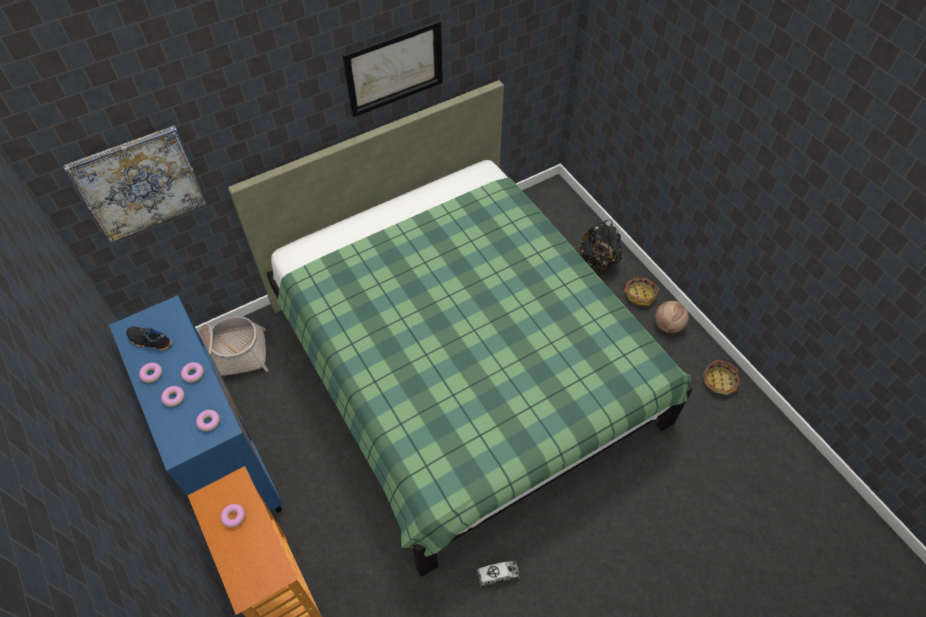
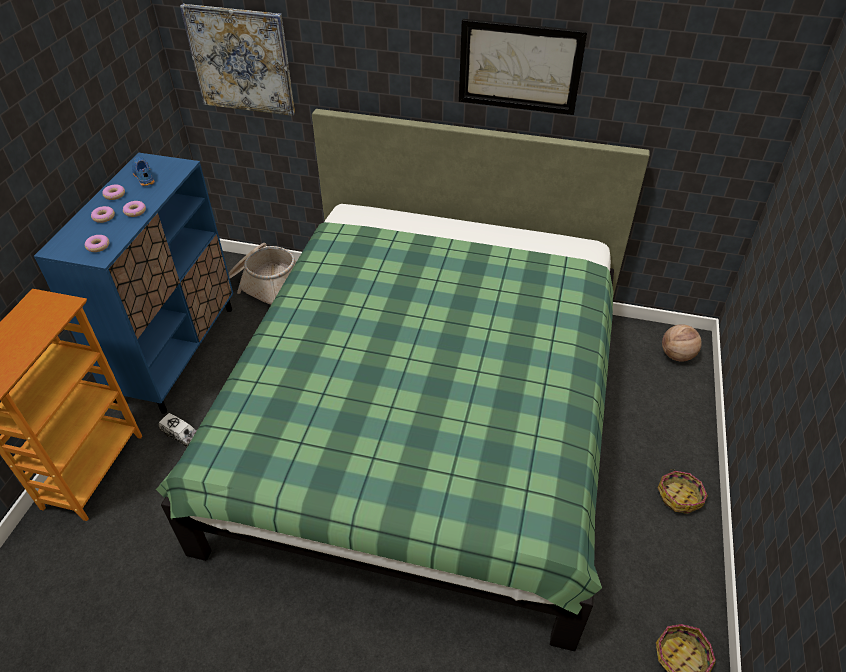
camera: 45 degrees right, 10 degrees down
black shoe [126,326,172,350] -> blue shoe [132,156,155,186]
donut [221,504,246,528] -> none
toy truck [477,560,520,587] -> toy truck moved to [159,413,197,448]
black backpack [577,220,622,274] -> none
basketball [655,301,689,333] -> basketball moved to [662,324,702,362]

